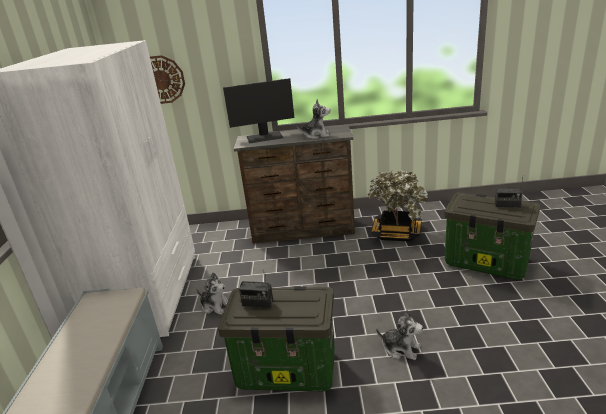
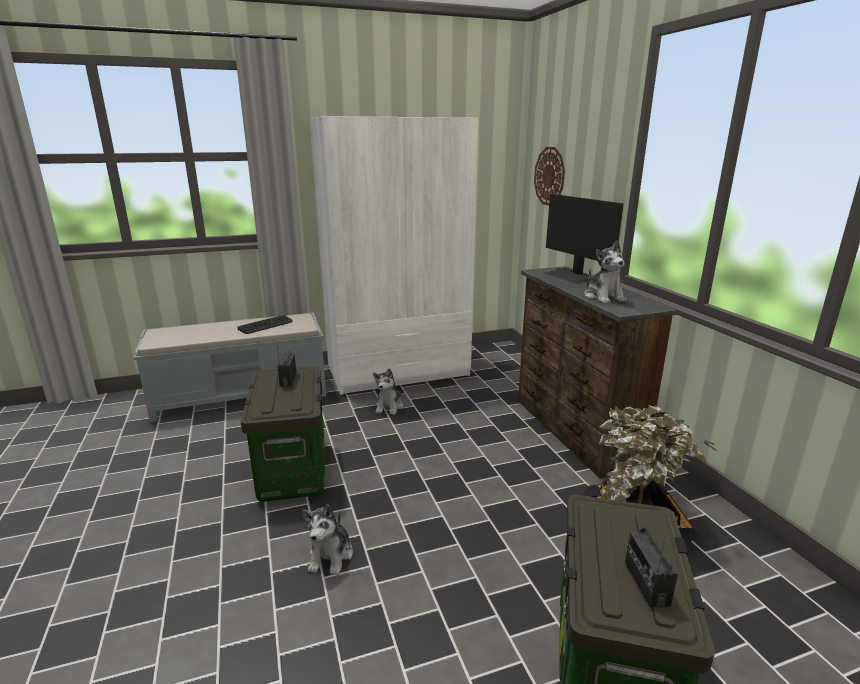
camera: 70 degrees right, 5 degrees down
none -> keyboard [237,315,293,334]

